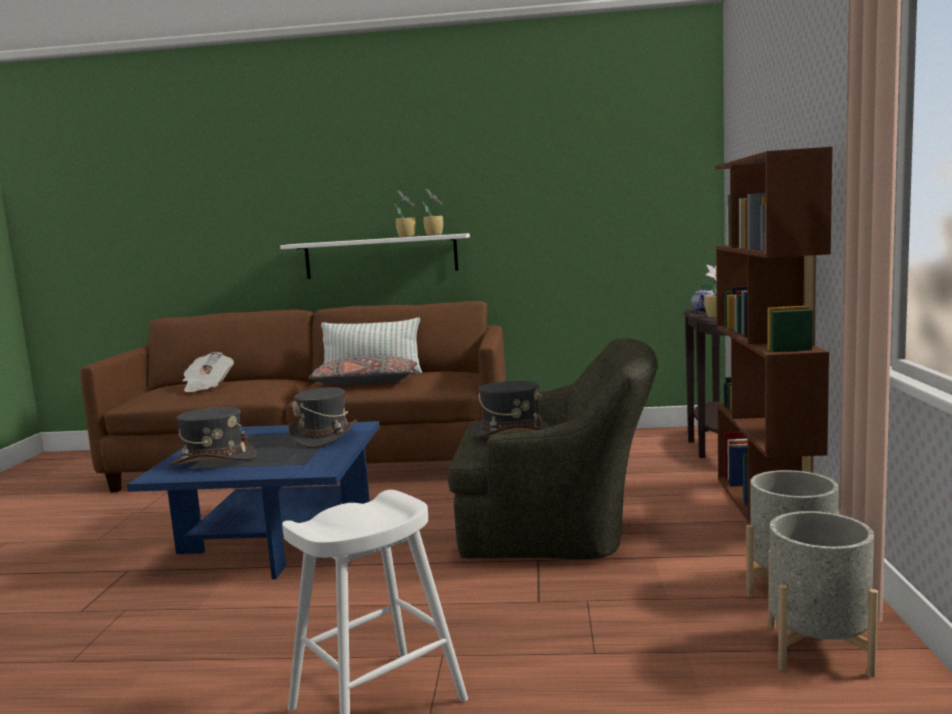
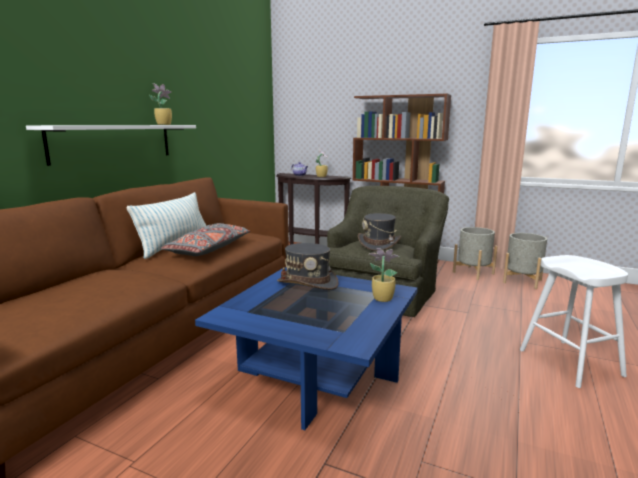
camera: 70 degrees left, 5 degrees up
grey hat [170,407,257,465] -> none
newspaper [183,352,234,392] -> none
potted plant [395,190,416,237] -> potted plant moved to [368,248,399,302]

